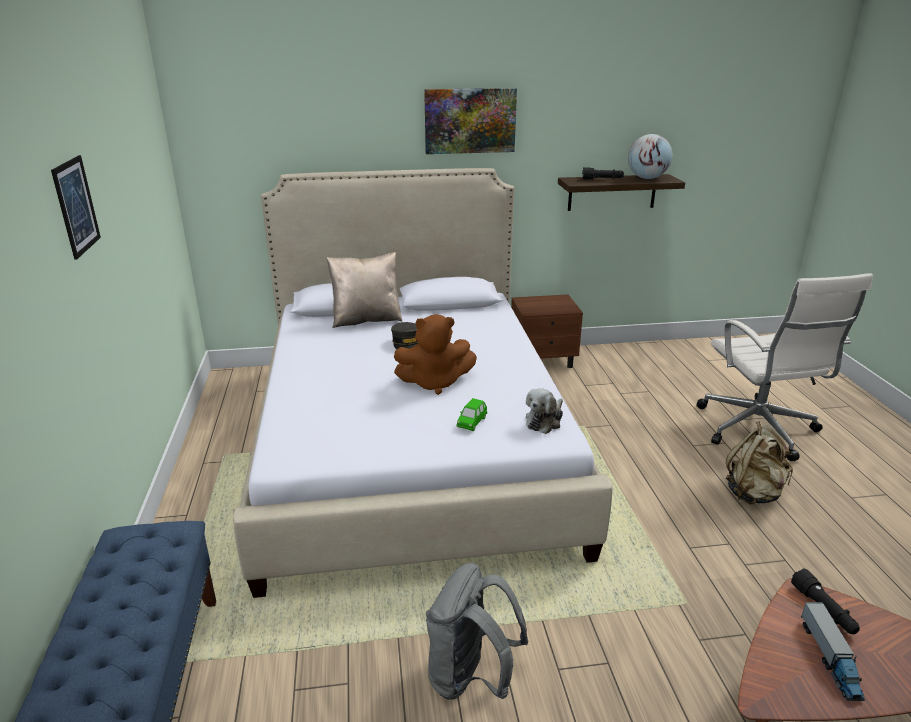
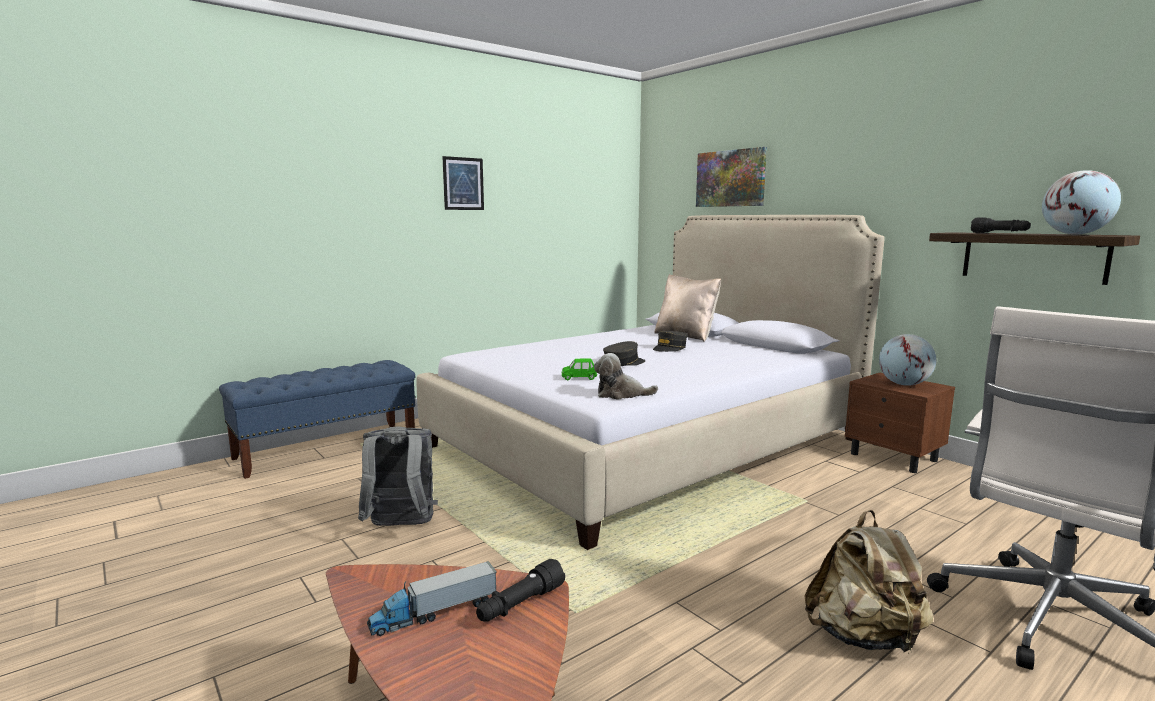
camera: 60 degrees right, 15 degrees down
brown plush toy [394,314,477,395] -> grey cap [603,341,645,366]
picture [424,88,517,154] -> picture moved to [696,147,767,207]
none -> globe [879,334,936,386]

